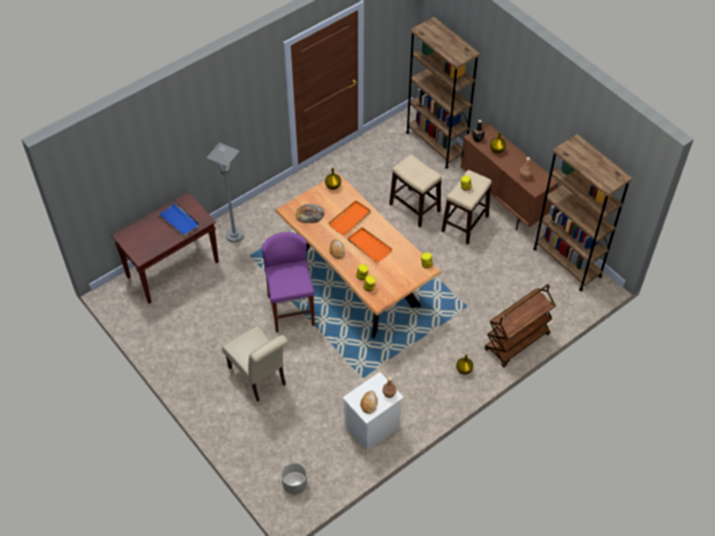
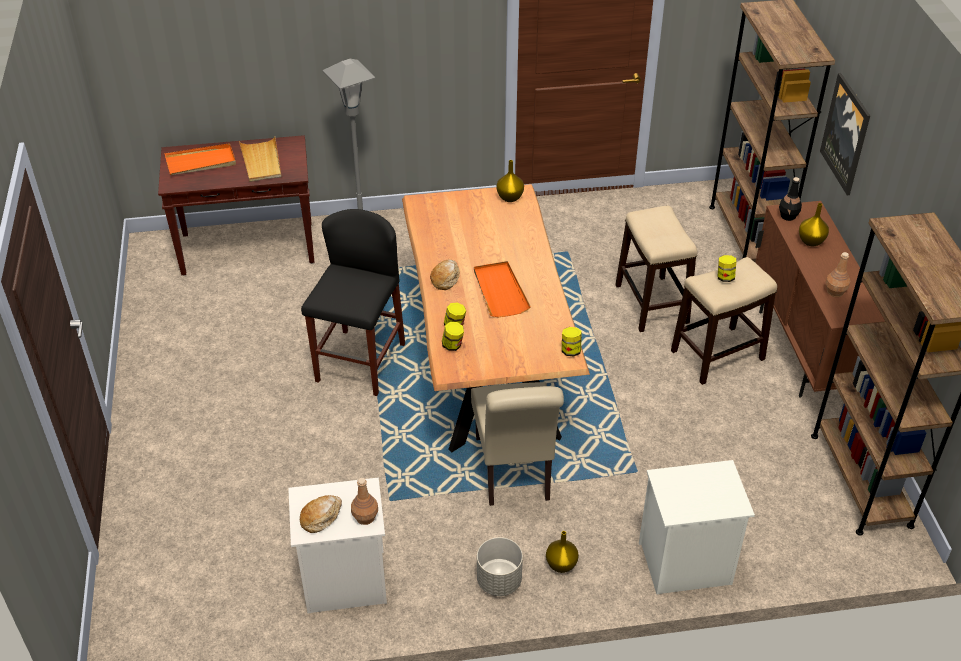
camera: 30 degrees right, 10 degrees down
blue tray [157,201,200,237] -> beige tray [239,136,282,182]
beige chair [222,326,288,402] -> beige chair moved to [471,382,564,506]
purple stool [262,232,315,333] -> black stool [301,209,405,396]
grey planter [281,463,307,495] -> grey planter moved to [477,537,523,596]
bread [296,204,325,223] -> none
orange tray [328,201,371,235] -> orange tray moved to [164,143,236,175]
brown cart [484,284,556,367] -> white nightstand [639,460,755,594]
none -> picture [820,73,870,195]

